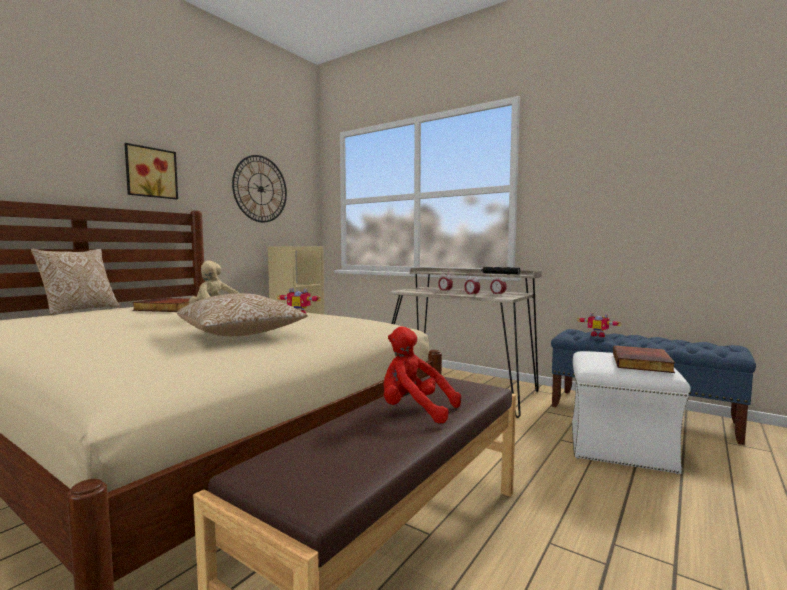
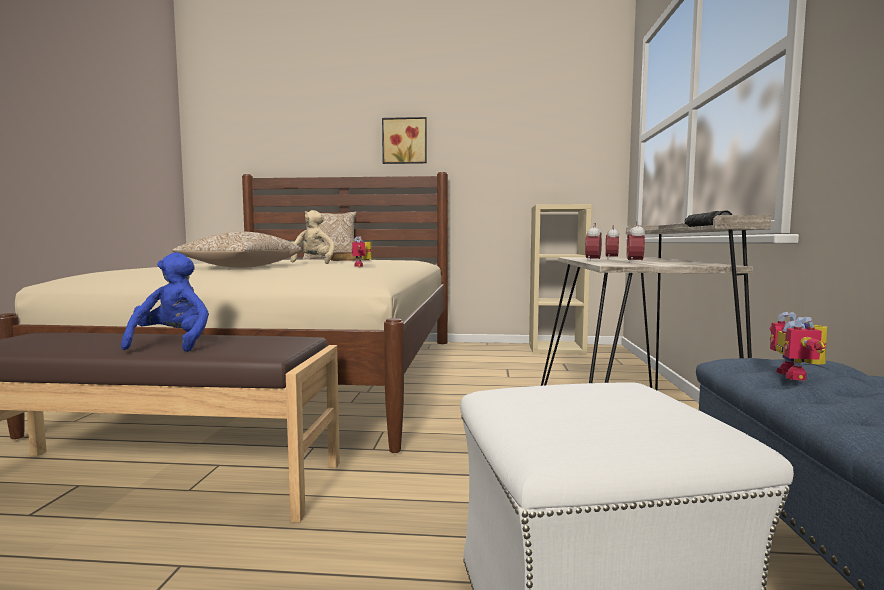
camera: 60 degrees right, 0 degrees up
wall clock [232,155,287,222] -> none
red plush toy [384,326,461,423] -> blue plush toy [121,252,209,352]
book [613,346,675,373] -> none

